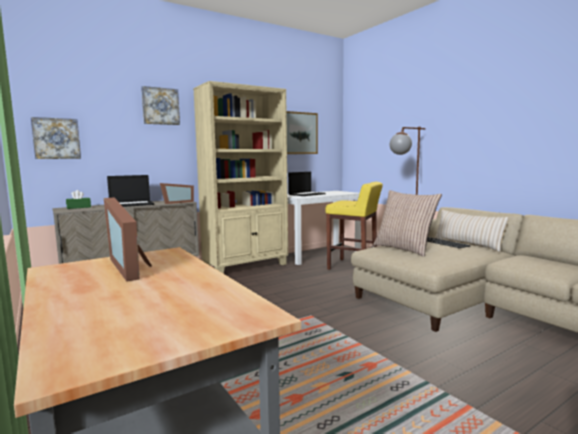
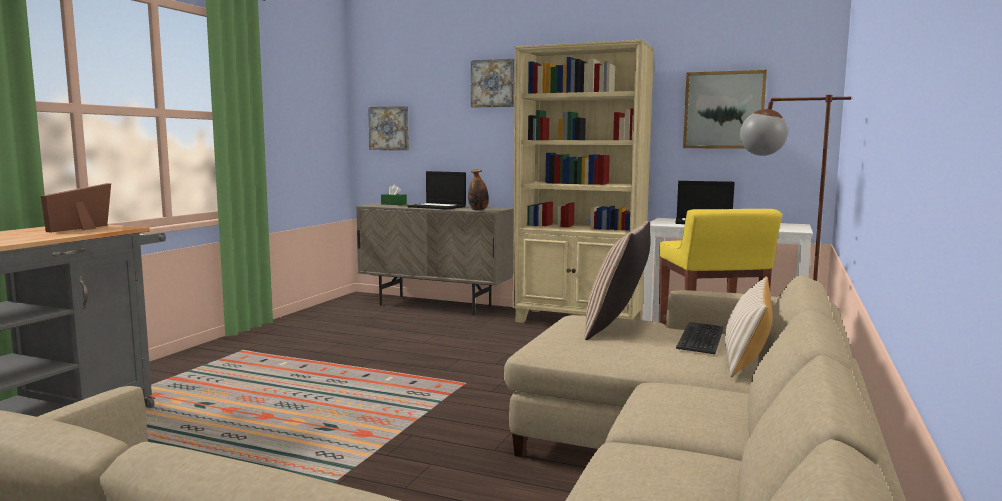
camera: 55 degrees right, 0 degrees up
picture frame [160,183,194,204] -> bottle [468,169,489,211]

